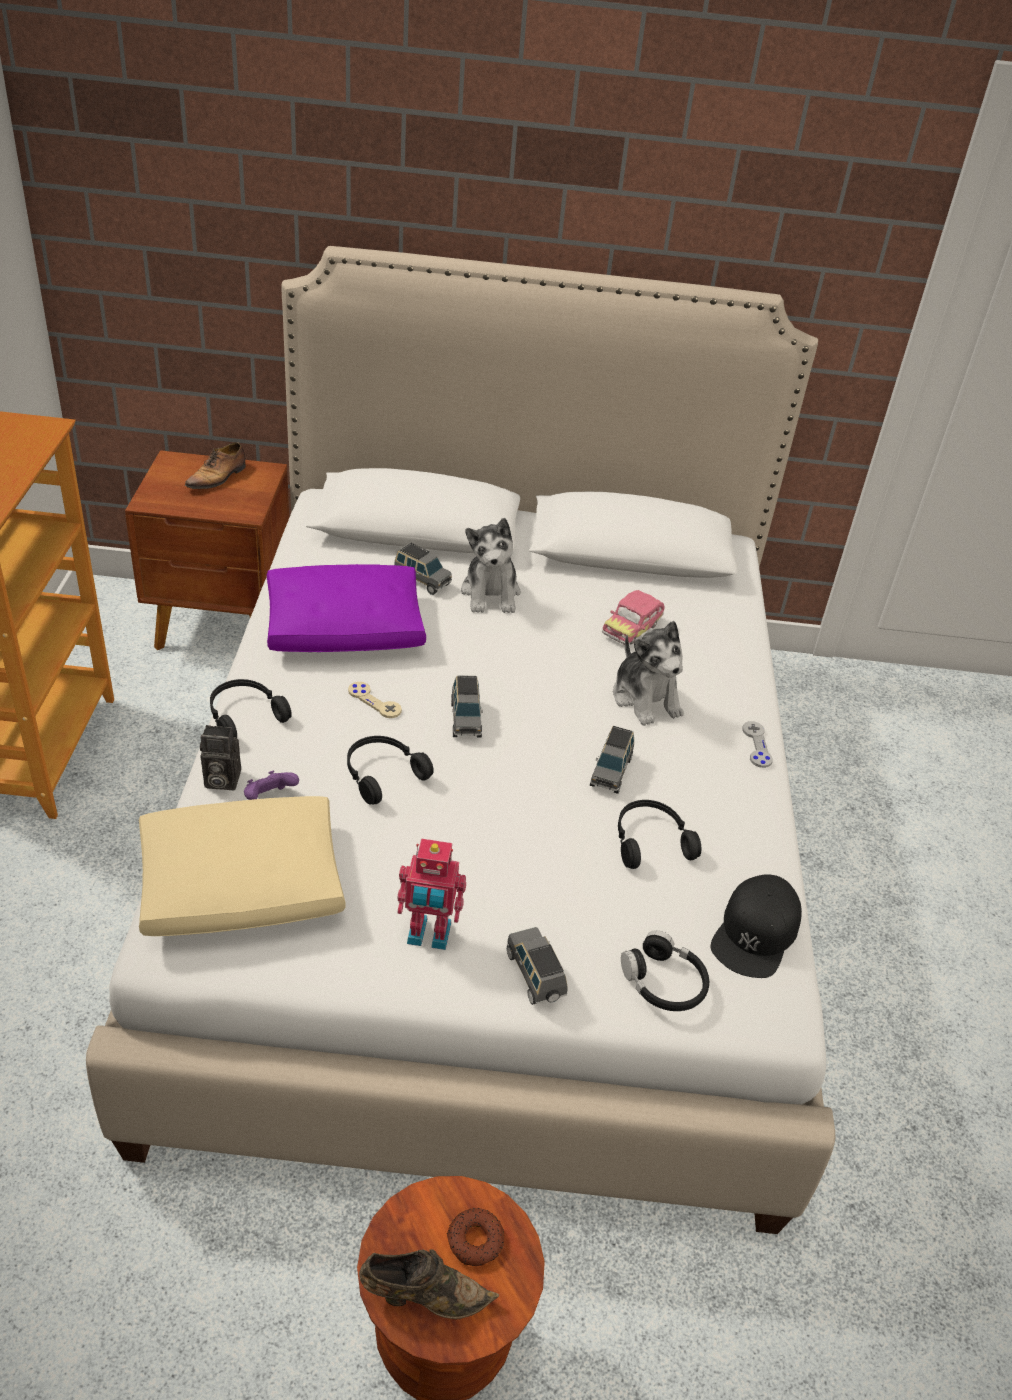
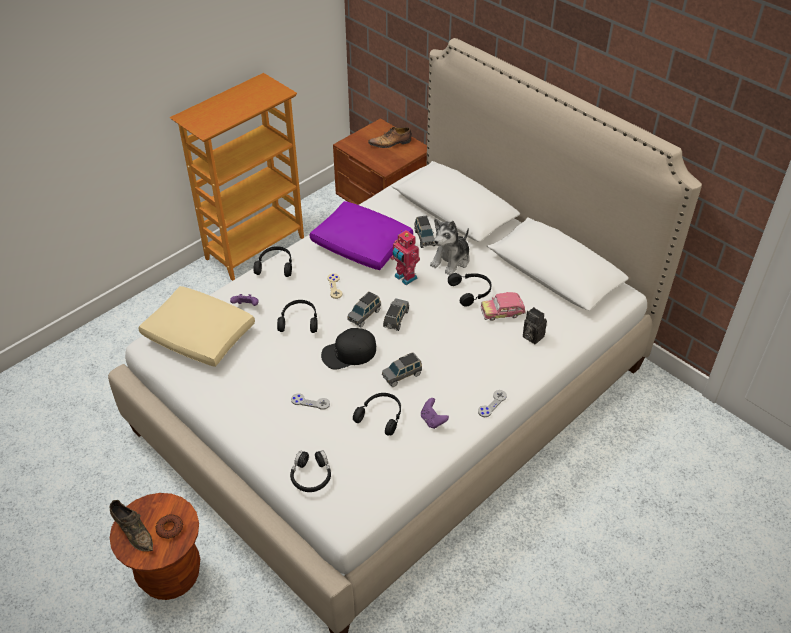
camera: 45 degrees right, 5 degrees up
camera [200,725,241,790] -> camera moved to [523,307,547,344]
toy robot [397,838,466,950] -> toy robot moved to [390,230,420,285]
grey toy car [507,927,567,1005] -> grey toy car moved to [383,298,409,331]
plush toy [613,621,684,726] -> none
black cap [711,874,802,978] -> black cap moved to [321,328,376,370]
none -> grey game controller [291,394,330,410]
none -> purple game controller [421,398,449,429]
none -> black headphones [448,273,492,307]

